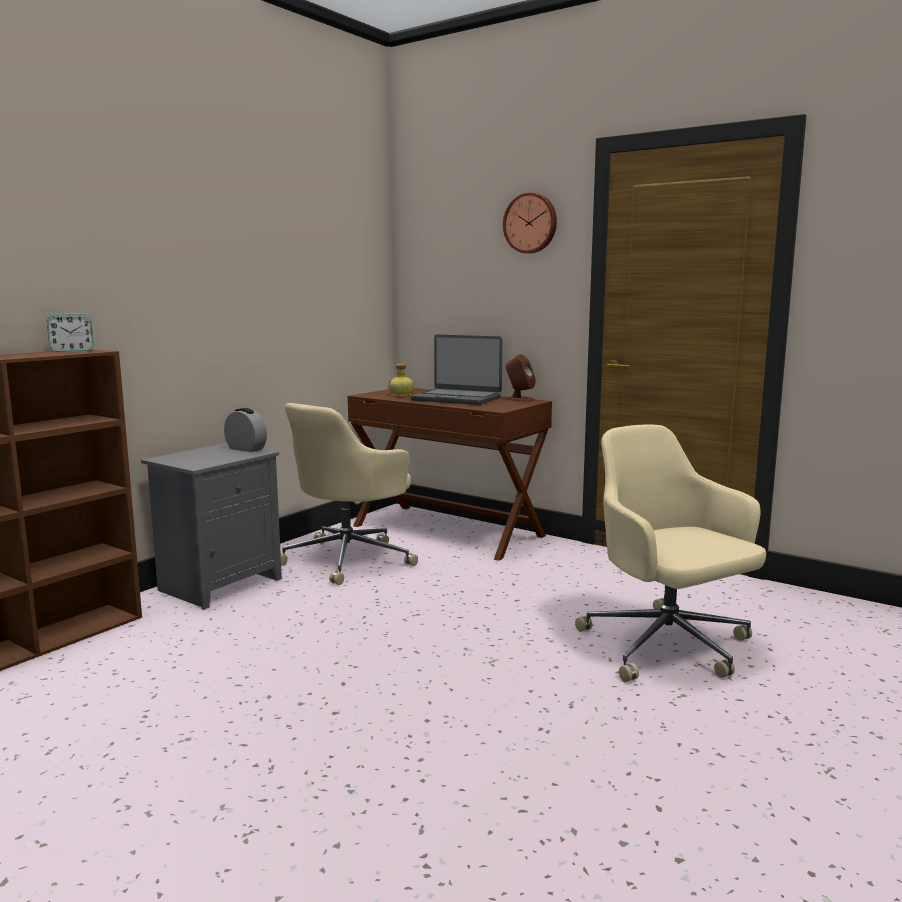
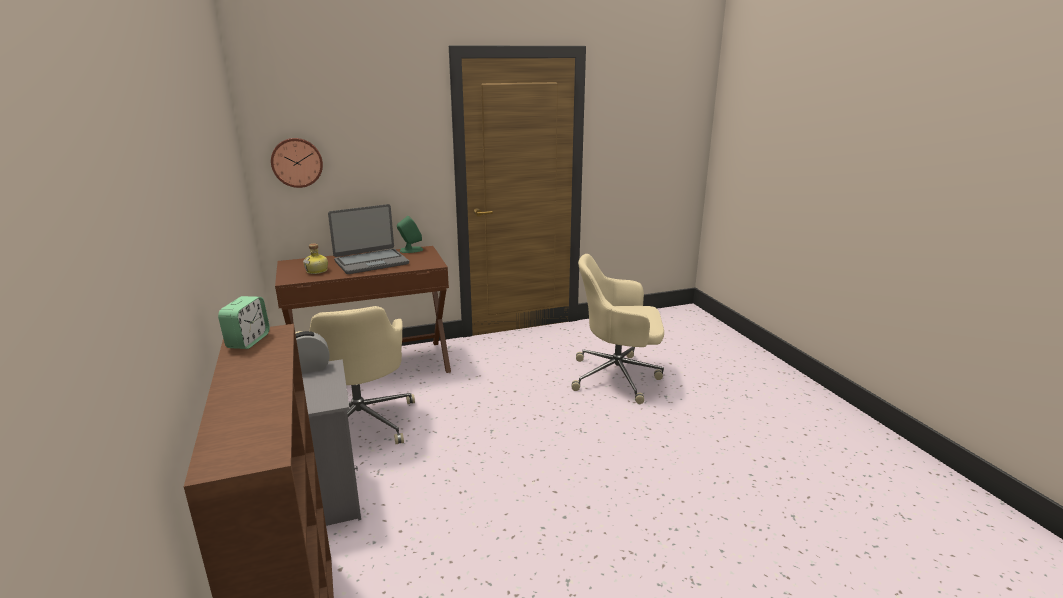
camera: 55 degrees left, 10 degrees up
wall clock [503,193,557,253] -> wall clock moved to [271,138,323,188]
brown speaker [506,354,536,401] -> green speaker [397,216,423,253]

